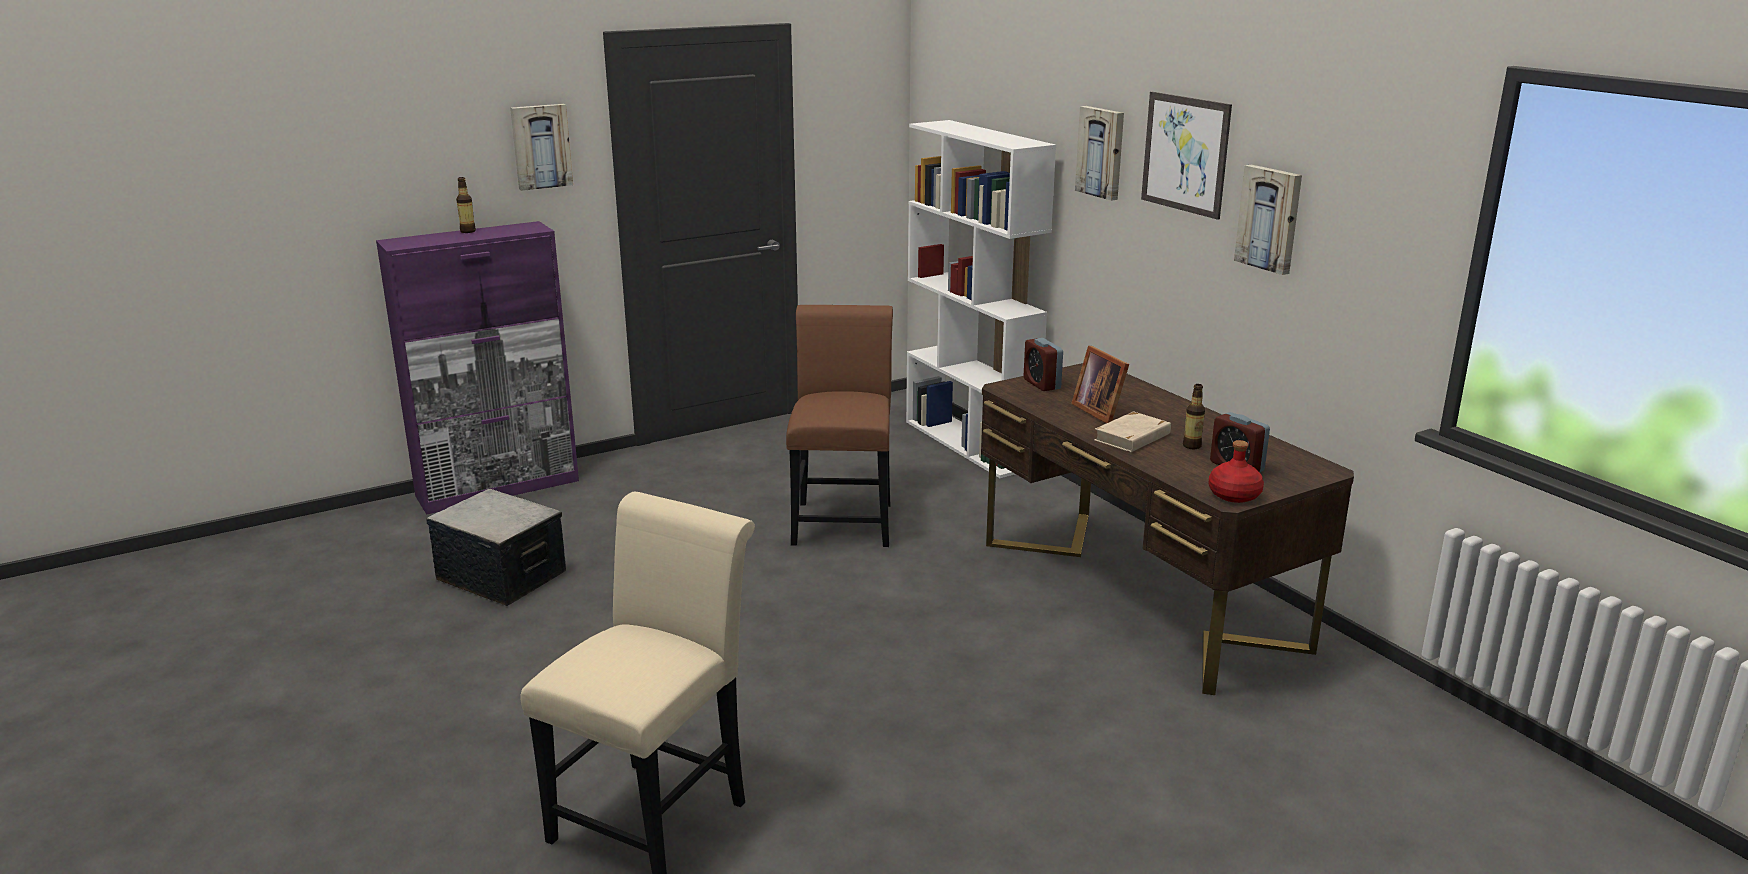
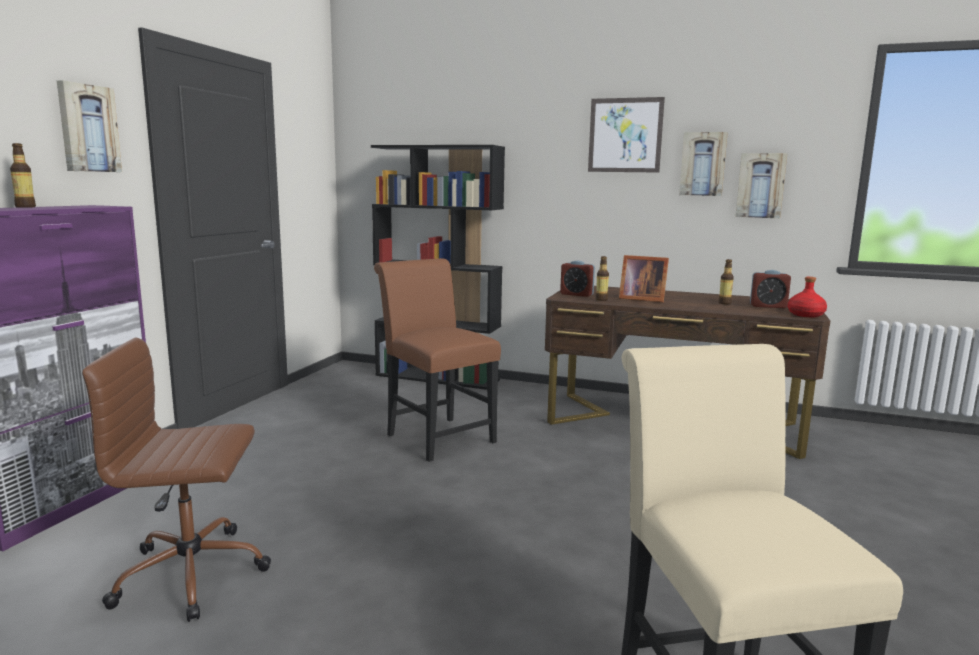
camera: 40 degrees left, 10 degrees down
storage box [426,489,566,606] -> brown office chair [82,337,271,622]
white bookcase [906,120,1056,478] -> black bookcase [371,145,505,390]
picture [1075,106,1124,201] -> picture moved to [735,153,787,218]
beige book [1095,411,1171,452] -> none
none -> bottle [595,256,609,301]

